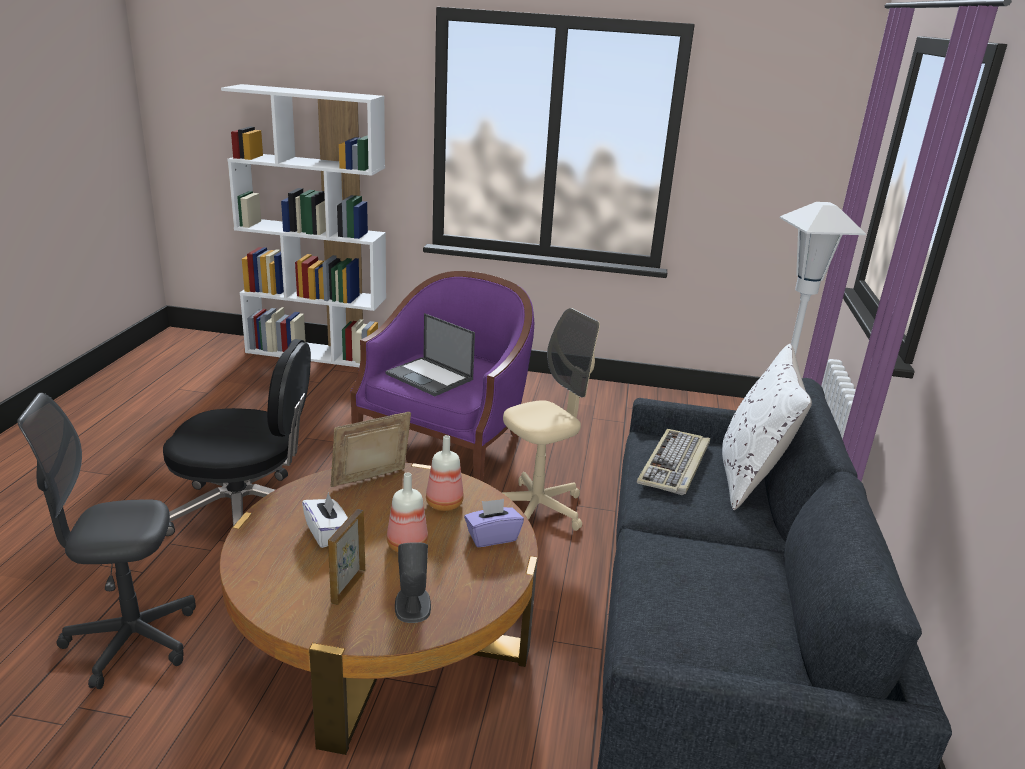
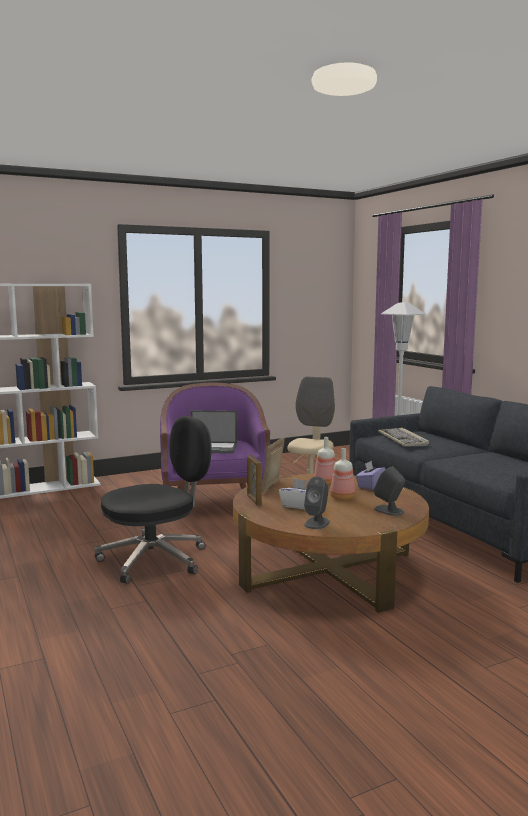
camera: 35 degrees left, 15 degrees down
grey office chair [17,393,196,689] -> none
picture frame [328,509,366,605] -> picture frame moved to [247,455,262,506]
white pillow [722,344,812,510] -> none
none -> grey speaker [304,476,330,529]

